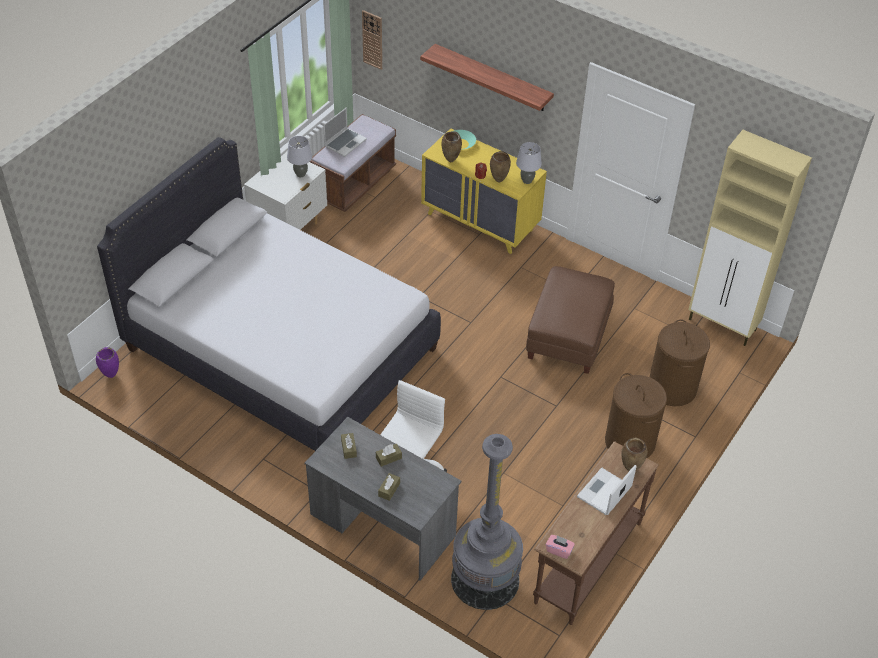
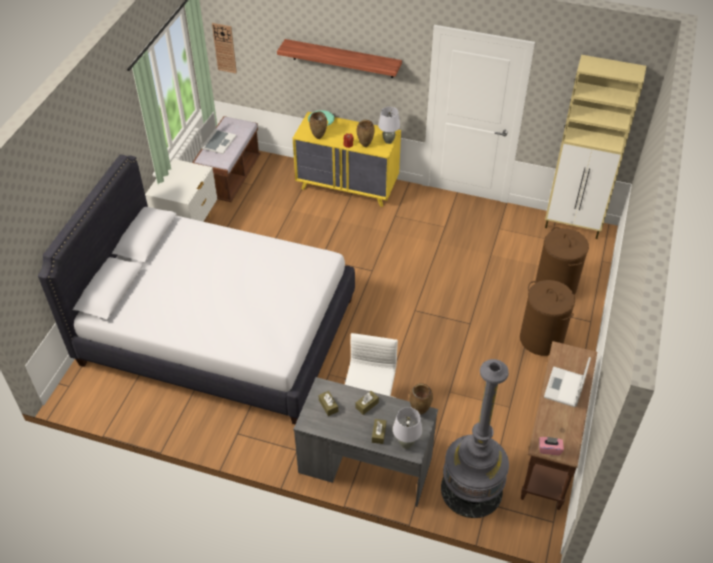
camera: 15 degrees left, 0 degrees up
purple vase [96,347,119,378] -> none
grey table lamp [287,136,312,177] -> grey table lamp moved to [393,407,423,449]
brown ottoman [526,266,615,374] -> none
brown vase [621,438,648,471] -> brown vase moved to [409,383,433,414]

